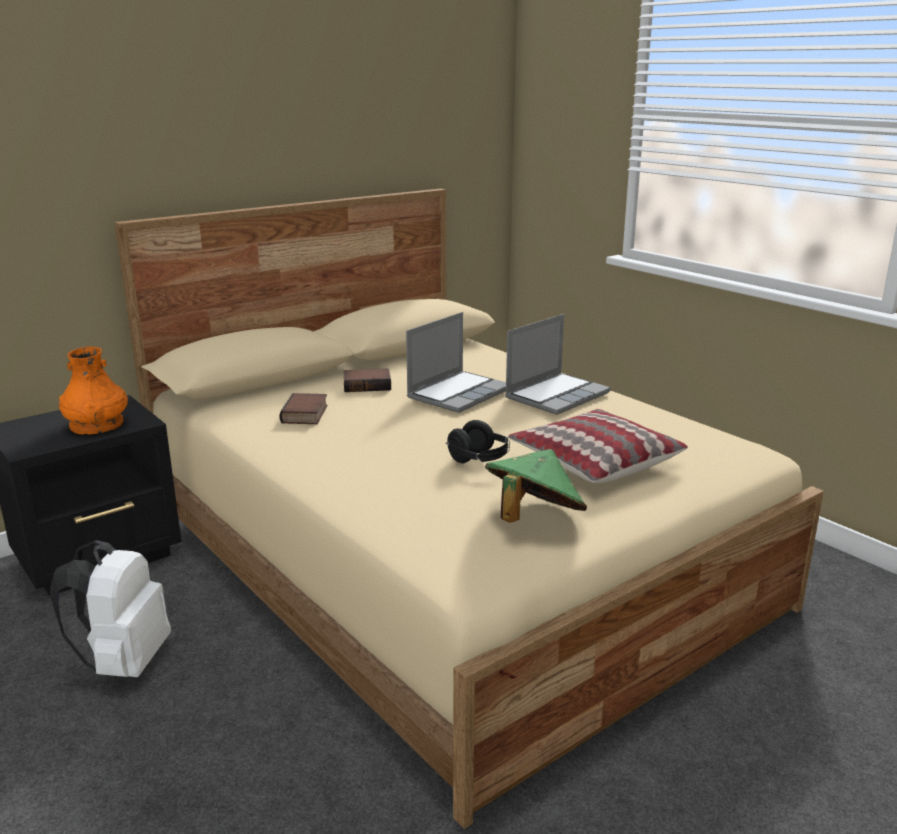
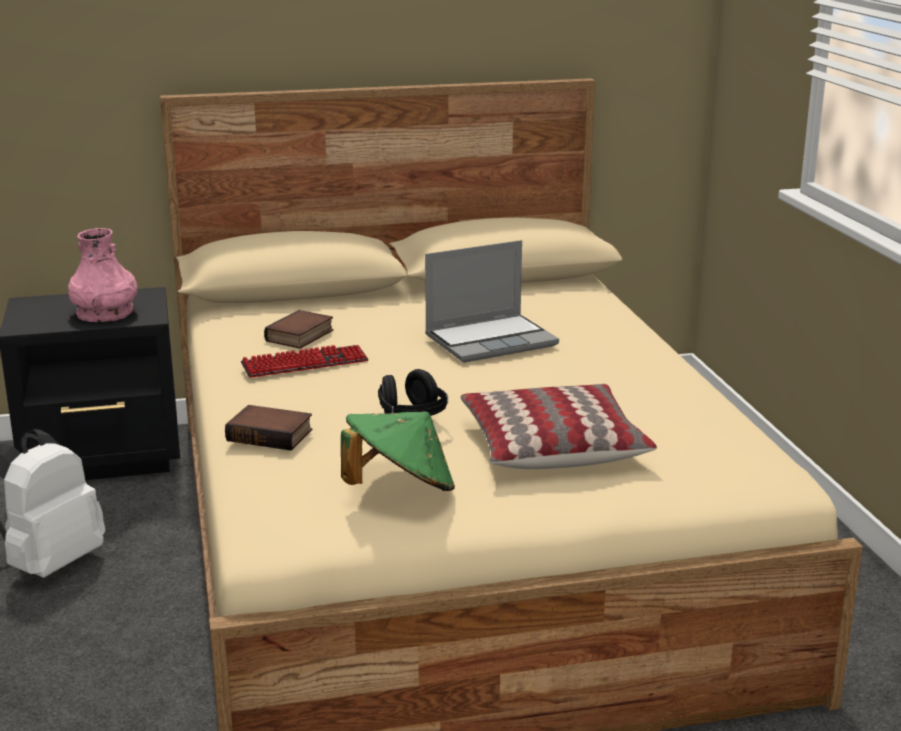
camera: 25 degrees right, 0 degrees up
orange vase [59,347,128,434] -> pink vase [68,228,138,322]
book [344,368,391,392] -> book moved to [225,405,313,451]
laptop [505,314,611,415] -> none
none -> keyboard [241,345,369,378]

